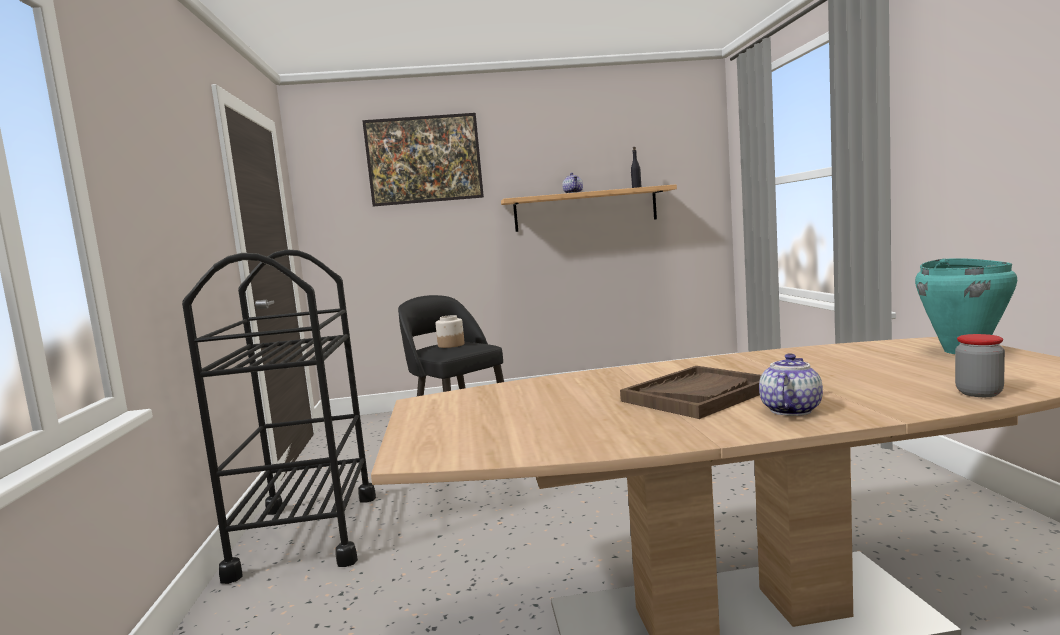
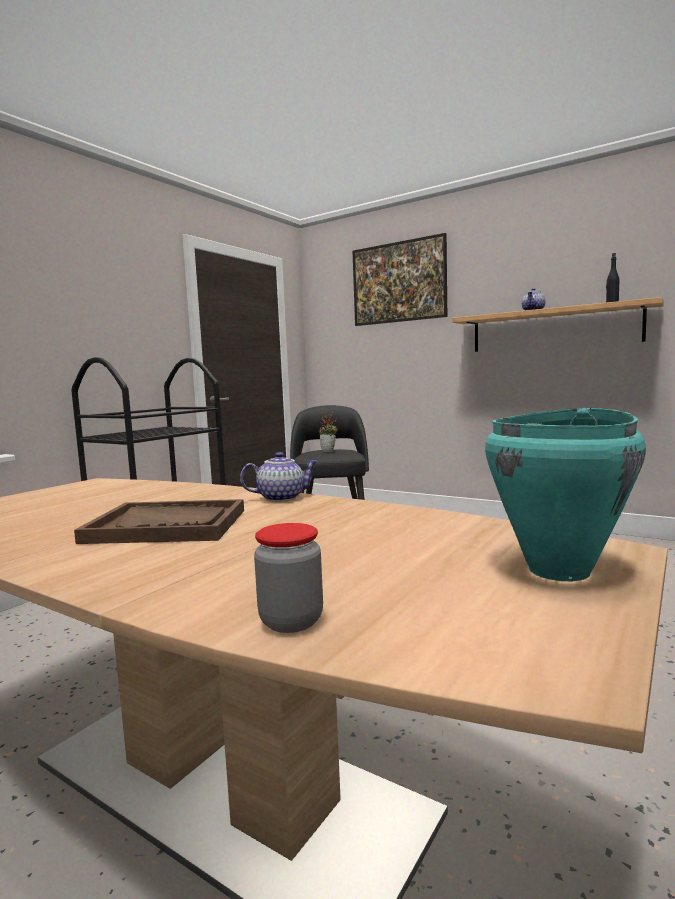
camera: 40 degrees right, 0 degrees up
jar [435,315,465,348] -> potted plant [319,412,338,452]
teapot [759,353,823,416] -> teapot moved to [240,452,318,502]

